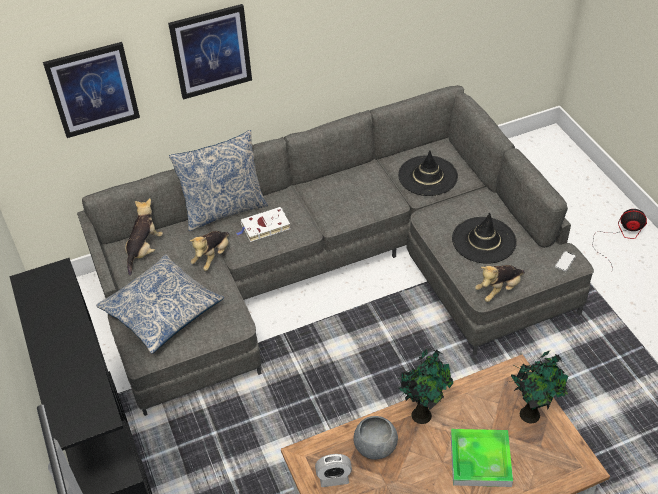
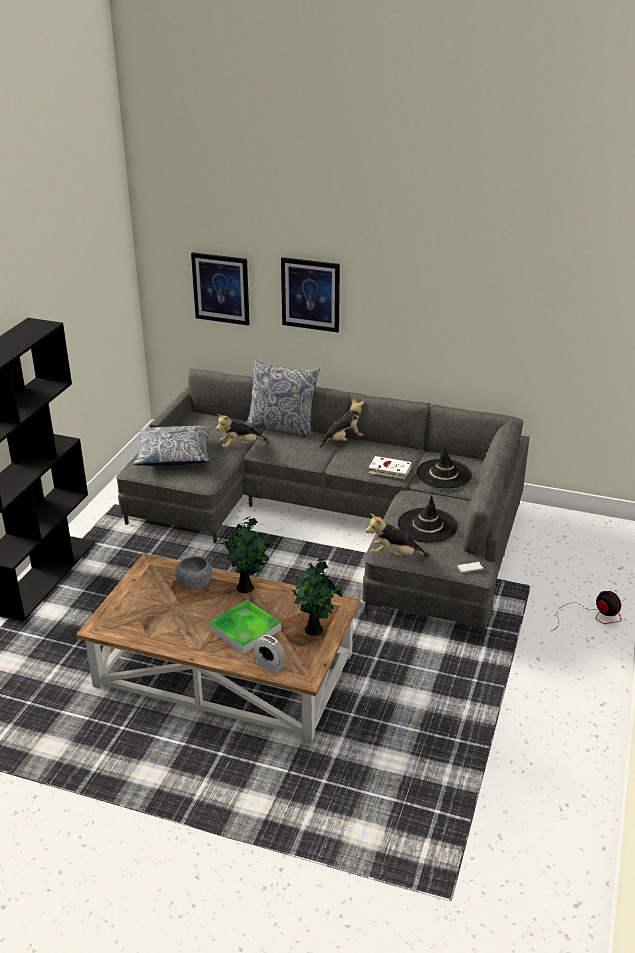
camera: 40 degrees right, 15 degrees down
plush toy [125,198,163,276] -> plush toy moved to [319,398,364,448]
white book [237,207,291,242] -> white book moved to [365,456,412,479]
alarm clock [315,454,352,487] -> alarm clock moved to [254,635,285,674]

